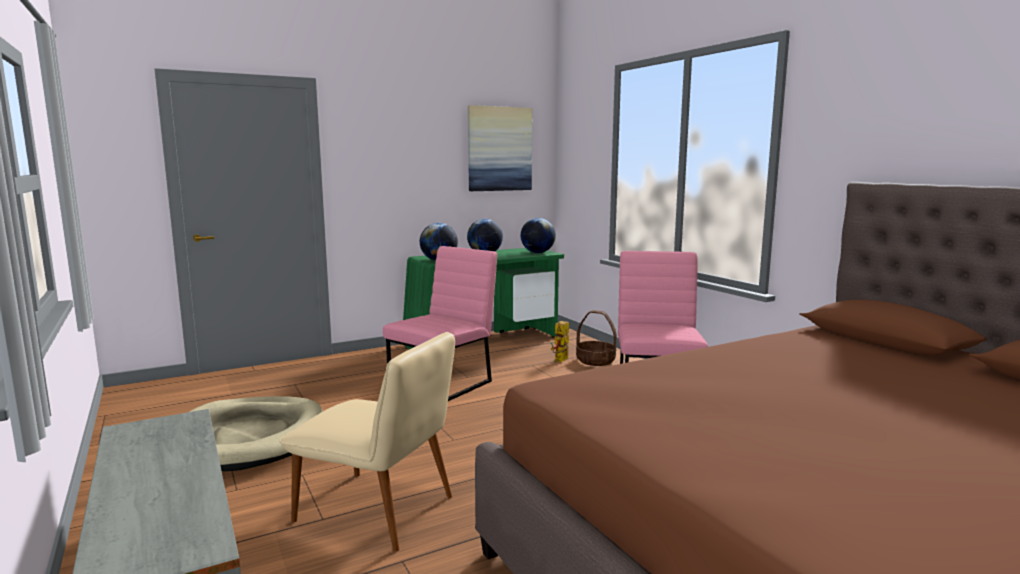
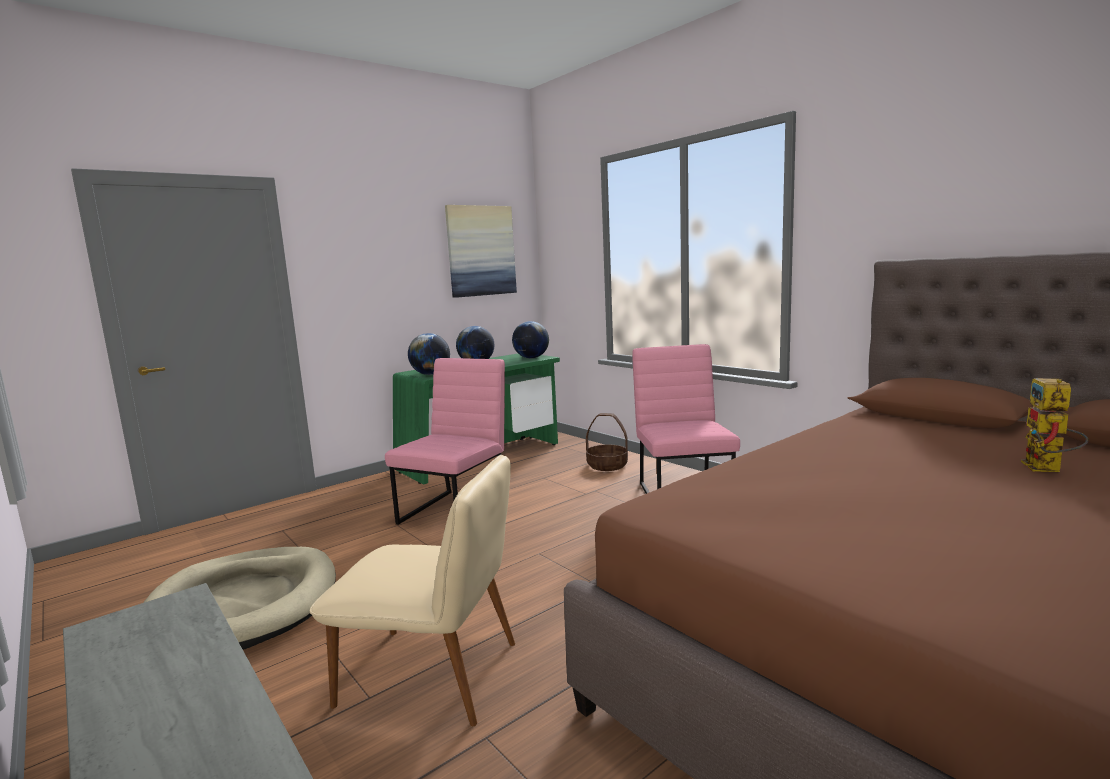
camera: 10 degrees left, 0 degrees up
toy robot [550,321,569,362] -> toy robot moved to [1021,378,1089,472]

